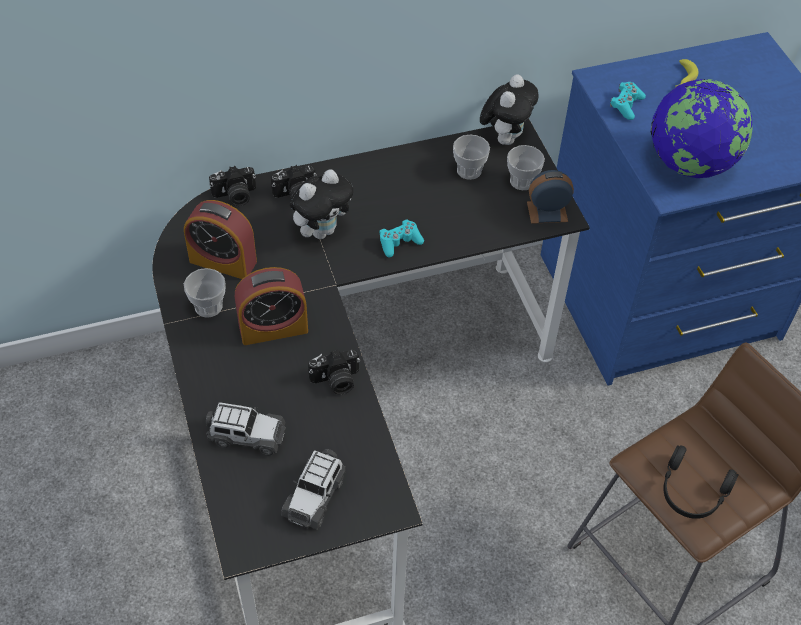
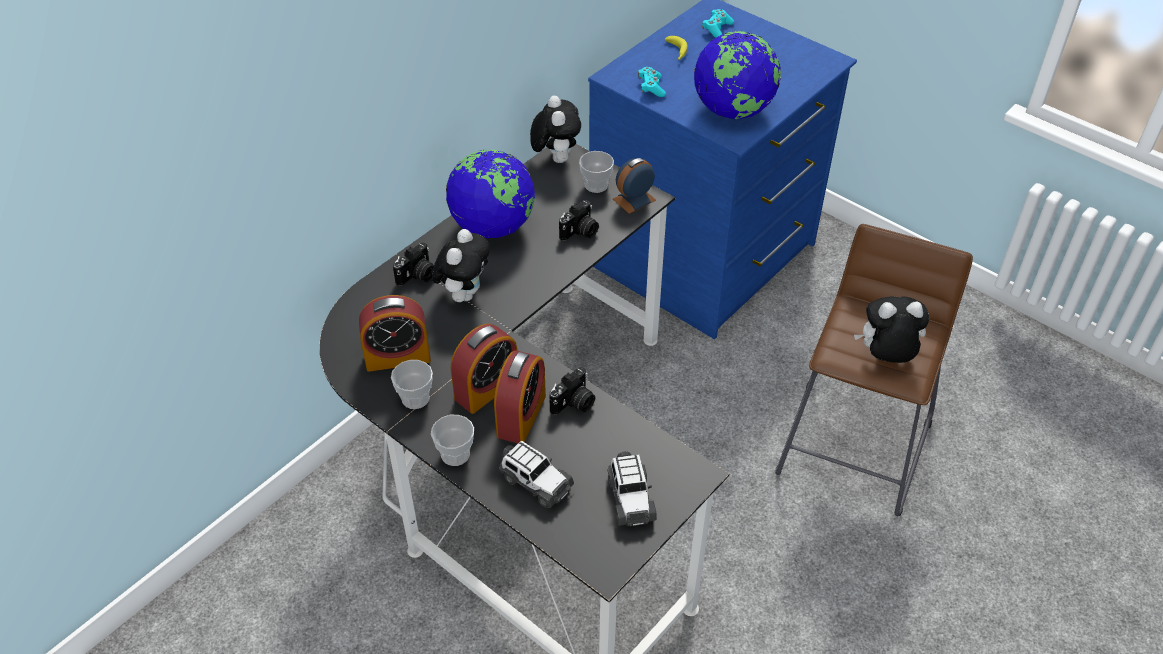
camera: 30 degrees left, 5 degrees down
toy car [206,402,286,455] -> toy car turned 60 degrees clockwise [499,441,574,508]
camera [209,166,256,206] -> camera moved to [559,200,599,241]
turquoise game controller [379,219,424,257] -> turquoise game controller moved to [702,9,734,38]
cup [453,134,490,180] -> cup moved to [431,415,474,466]
black headphones [663,445,739,519] -> plush toy [854,296,929,363]
none -> globe [446,150,535,238]
none -> alarm clock [494,350,546,444]

